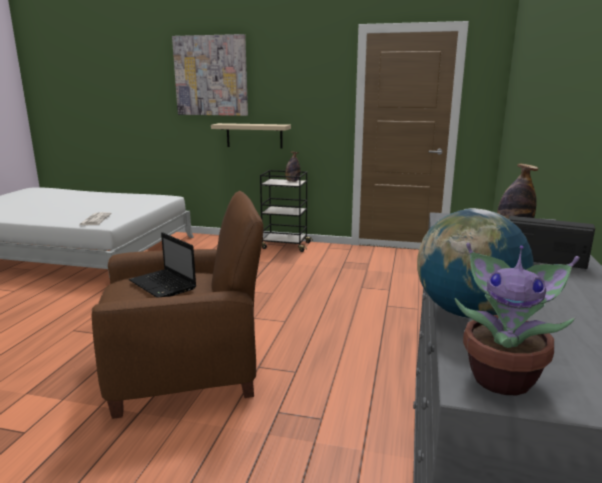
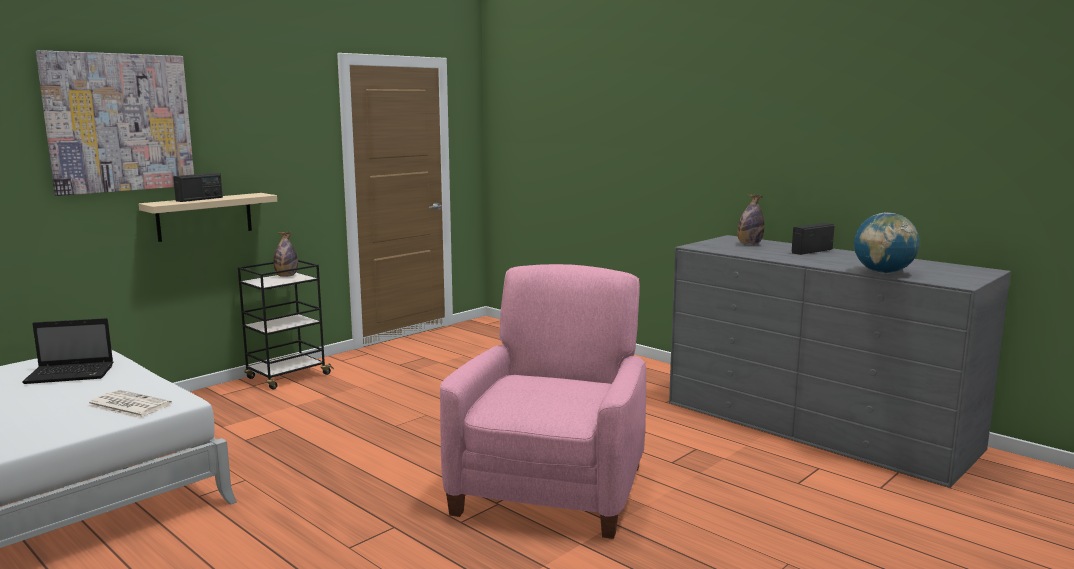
camera: 60 degrees left, 5 degrees down
brown armchair [92,191,263,419] -> pink armchair [440,264,646,539]
laptop [129,232,196,297] -> laptop moved to [22,318,113,384]
potted plant [455,243,580,395] -> none
none -> radio [173,173,223,202]

